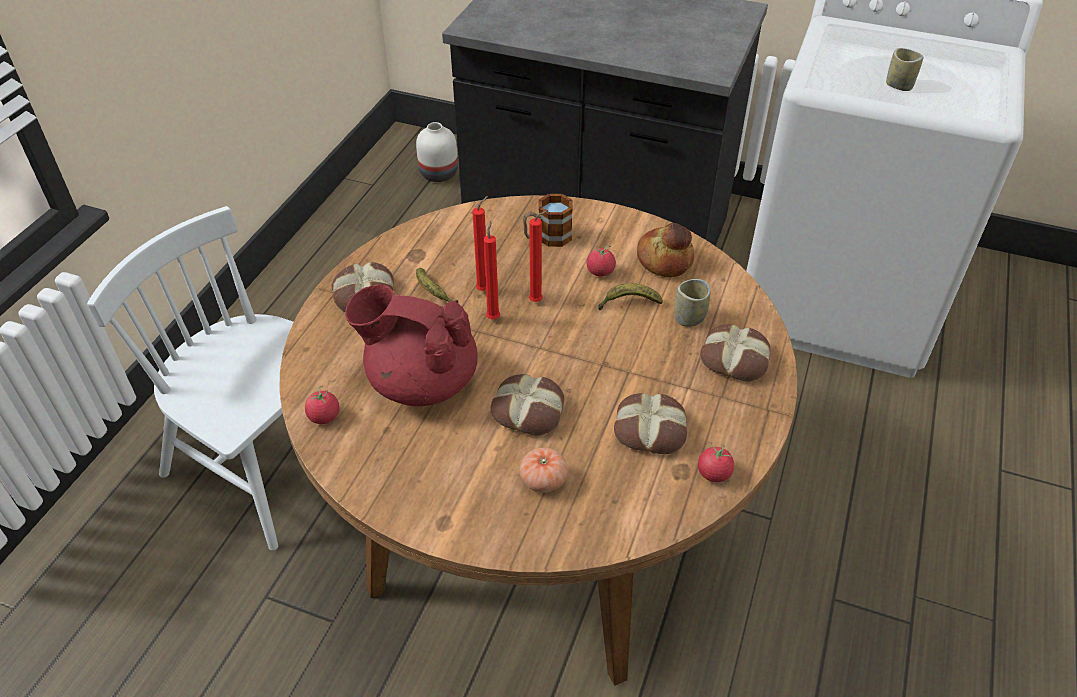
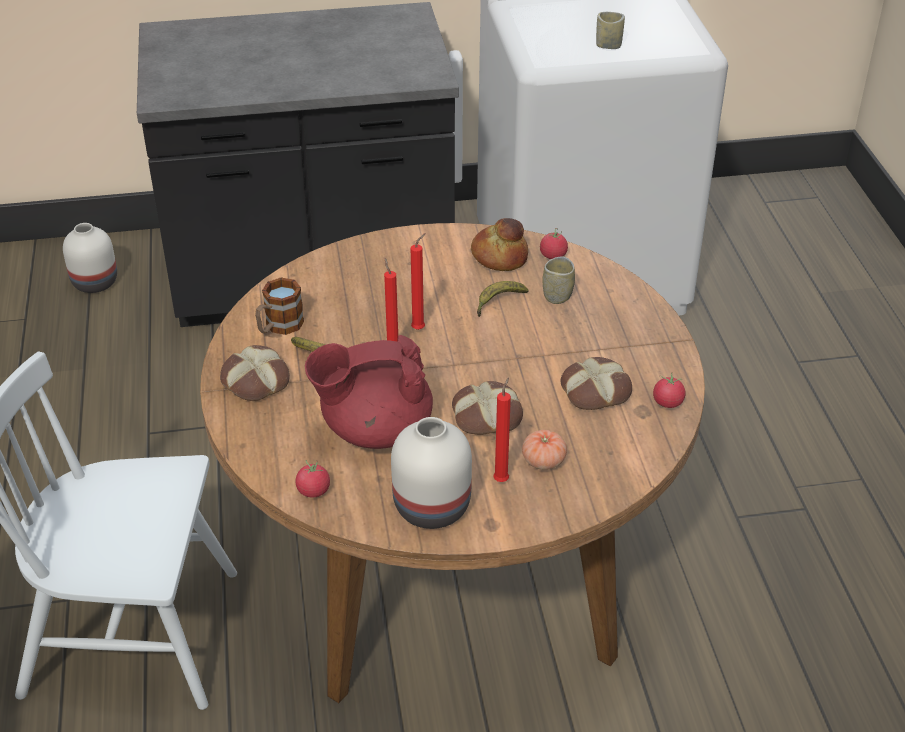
camera: 30 degrees left, 5 degrees down
red candle [472,196,488,291] -> red candle moved to [493,377,511,482]
mug [523,194,573,247] -> mug moved to [255,278,304,335]
tomato [587,245,616,277] -> tomato moved to [540,228,568,259]
bread [700,324,771,381] -> none
none -> white vase [391,417,472,529]

